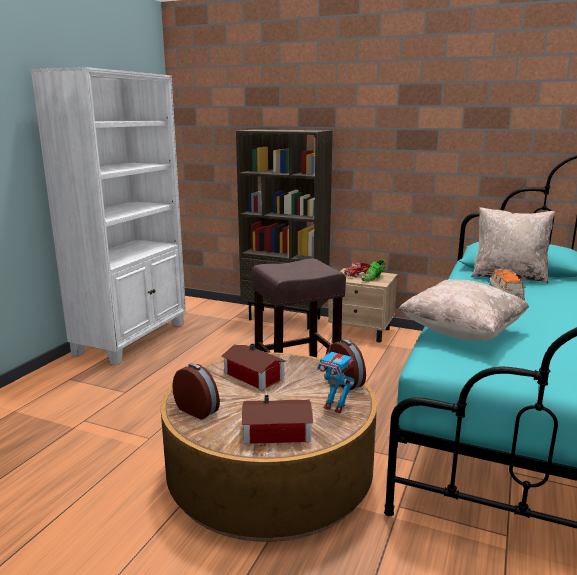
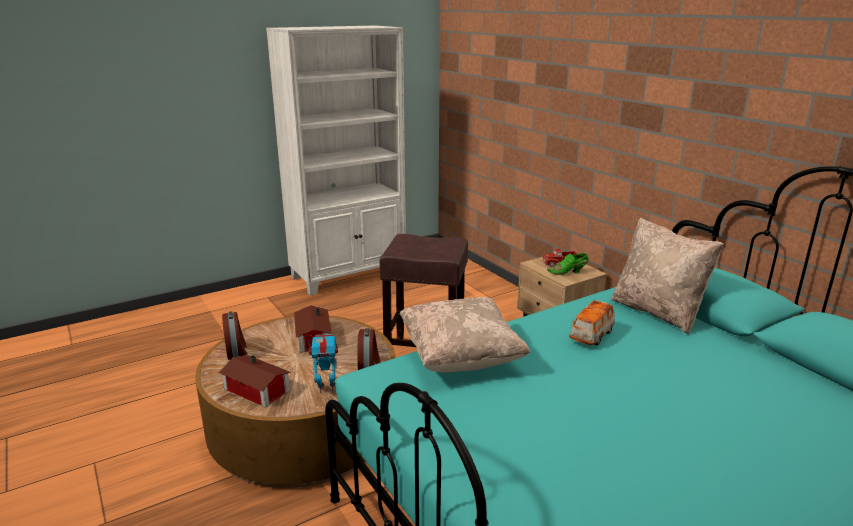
camera: 35 degrees right, 5 degrees up
brown bookcase [236,129,333,330] -> none
toy robot [317,341,356,413] -> toy robot turned 105 degrees clockwise [308,334,338,393]

